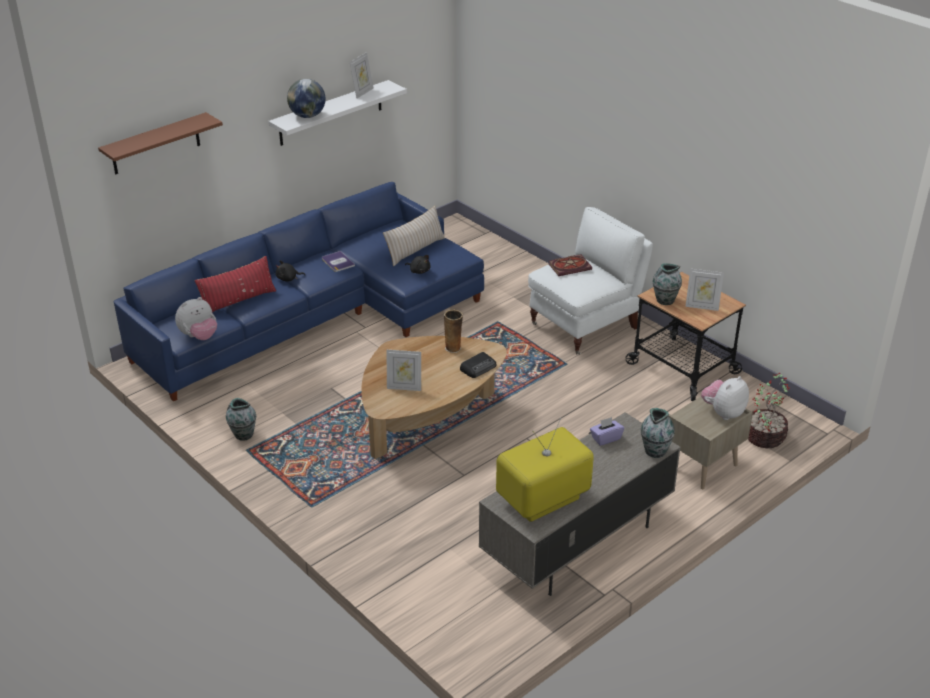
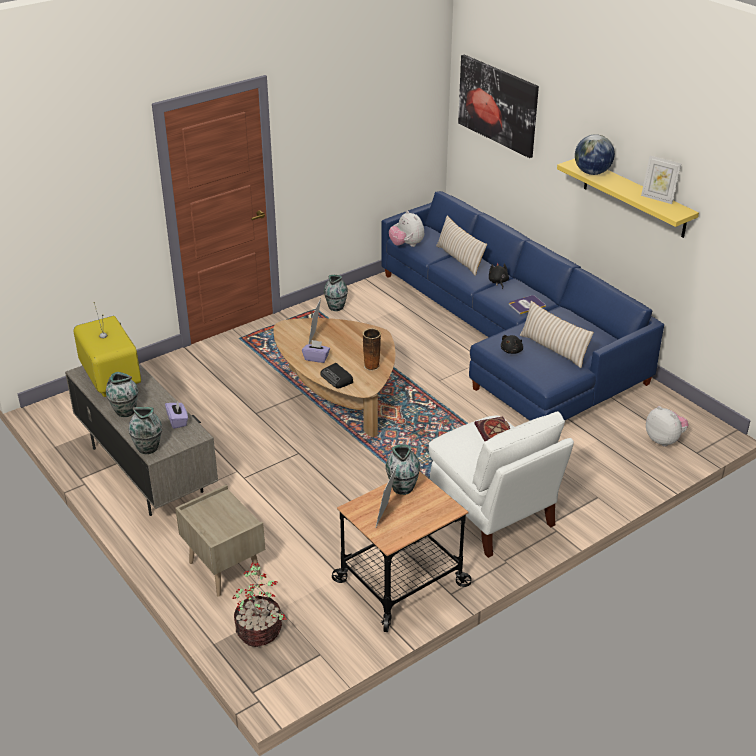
camera: 95 degrees right, 0 degrees up
brown shelf [98,112,223,174] -> picture [458,54,539,158]
red pillow [194,256,276,313] -> beige pillow [436,216,487,276]
white shelf [268,80,407,146] -> yellow shelf [557,159,699,238]
plush toy [701,376,749,420] -> plush toy moved to [646,406,688,447]
none -> vase [106,372,138,417]
none -> purple tissue box [302,340,330,363]

